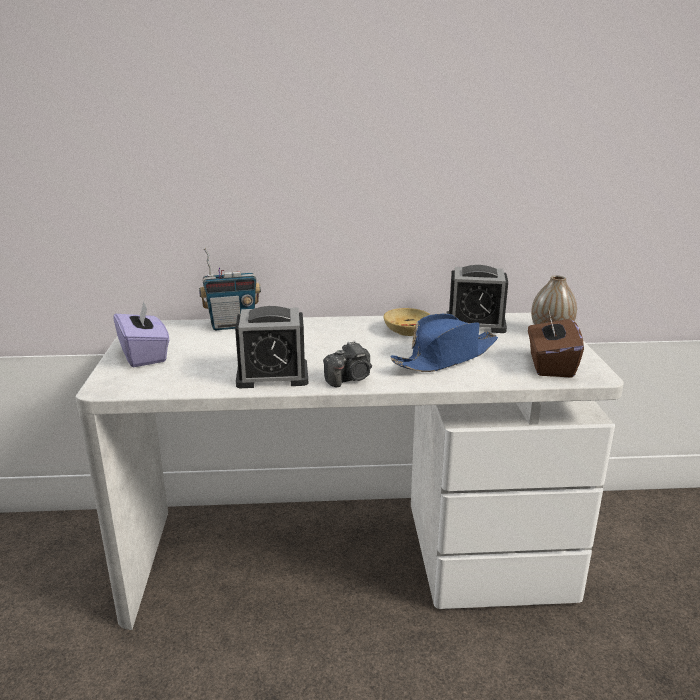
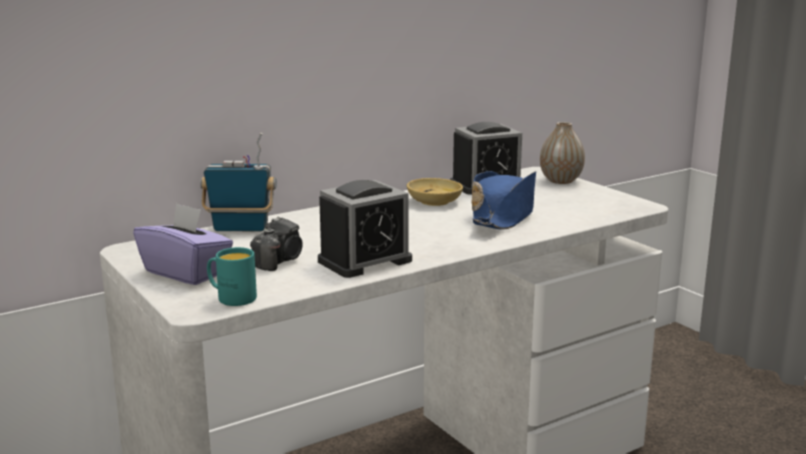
camera: 30 degrees left, 5 degrees down
radio [199,248,261,330] -> radio turned 135 degrees counterclockwise [200,133,277,231]
camera [323,341,372,388] -> camera moved to [250,217,303,271]
brown tissue box [528,312,584,378] -> none
none -> turquoise mug [207,247,257,306]

